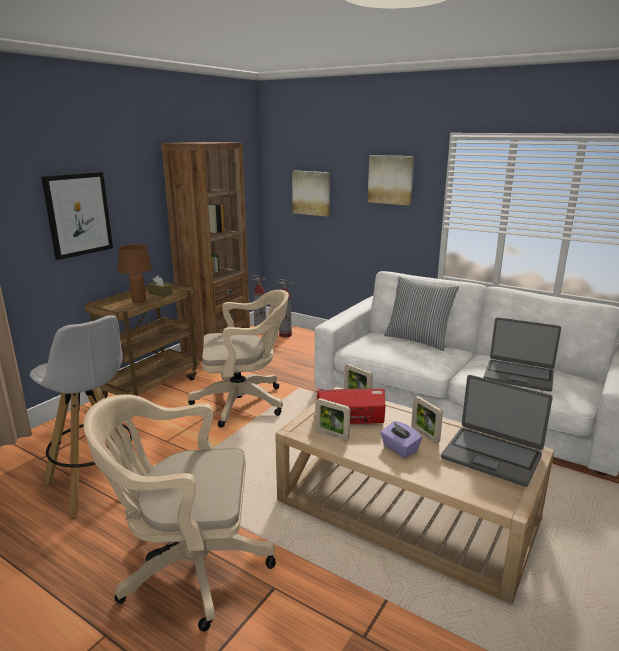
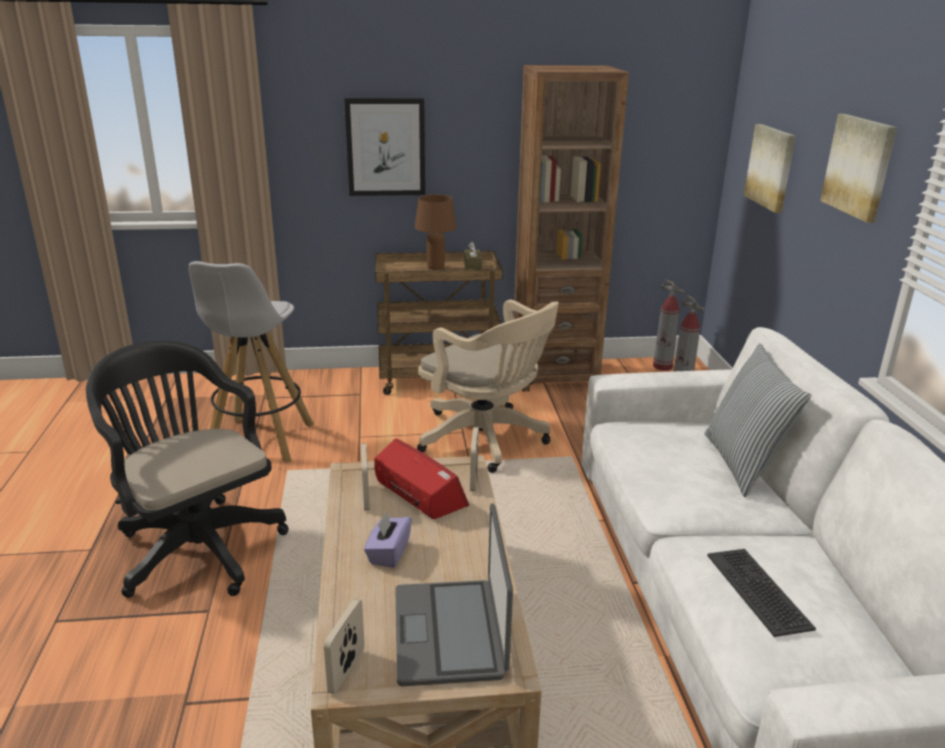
camera: 50 degrees right, 5 degrees up
beige office chair [84,394,276,632] -> black office chair [86,341,289,598]
picture frame [411,396,443,443] -> picture frame moved to [324,599,365,695]
laptop [484,317,561,392] -> keyboard [707,549,816,637]

